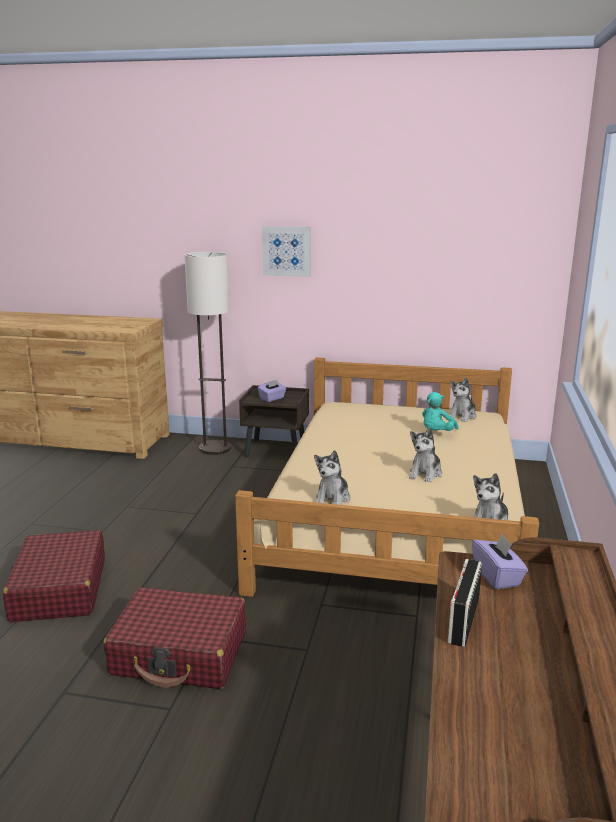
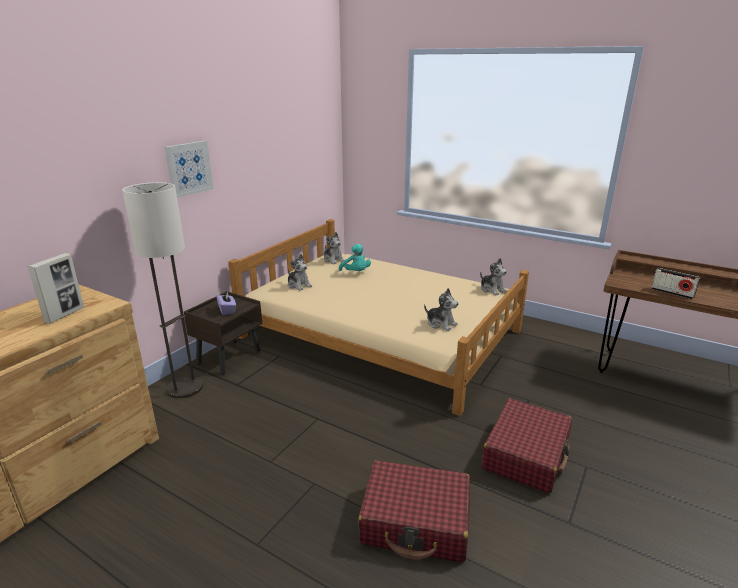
camera: 70 degrees left, 5 degrees up
plush toy [409,428,442,483] -> plush toy moved to [288,254,312,291]
purple tissue box [472,533,528,590] -> none
none -> picture frame [27,253,84,324]

